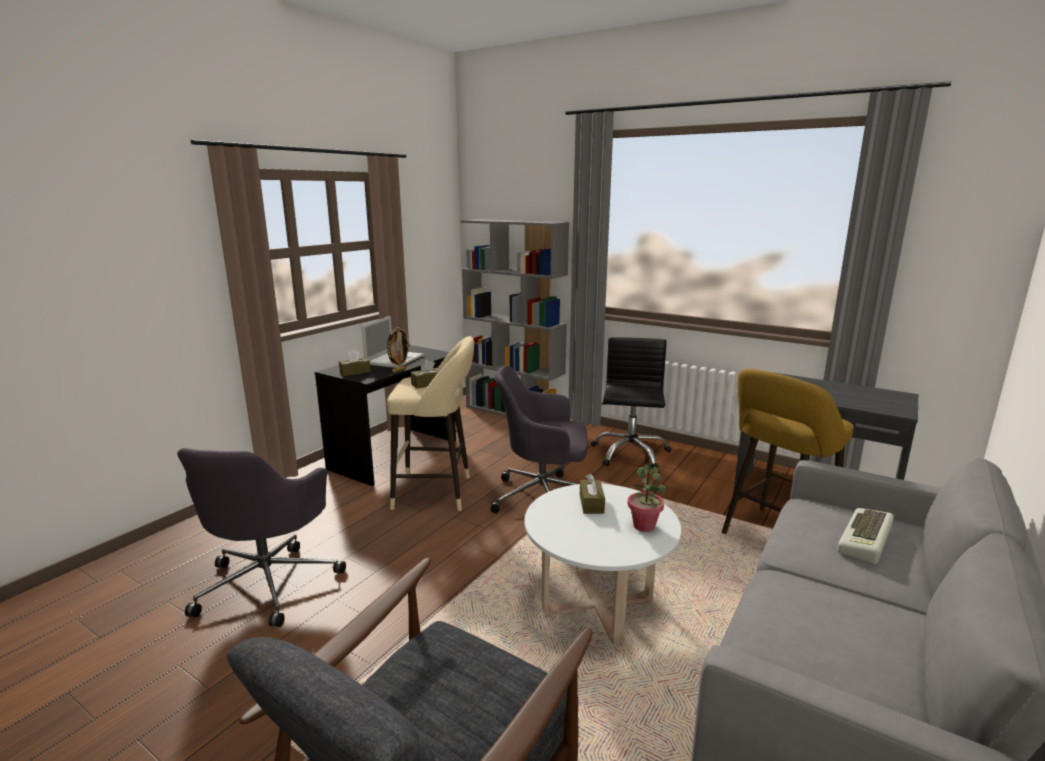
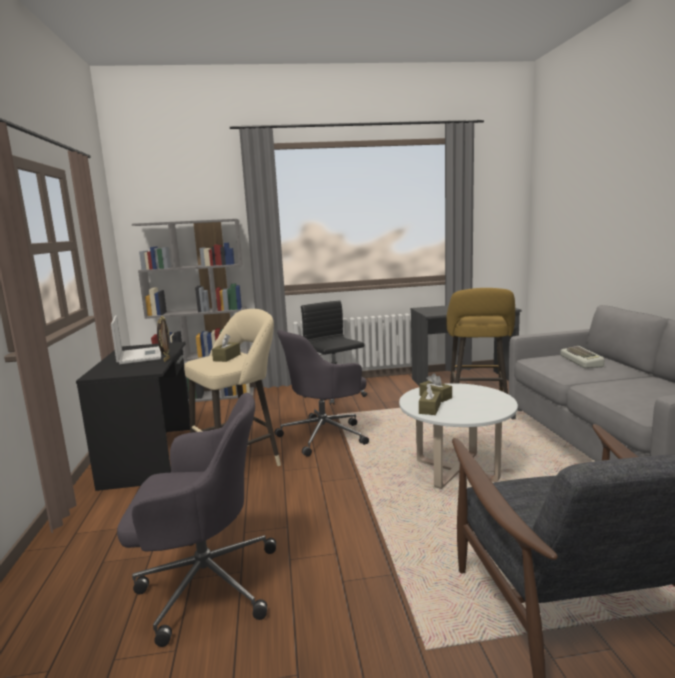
camera: 40 degrees left, 5 degrees down
grey office chair [177,448,346,627] -> grey office chair turned 60 degrees counterclockwise [117,393,276,647]
brown tissue box [339,349,371,376] -> brown tissue box moved to [419,383,441,415]
potted plant [628,463,665,532] -> none

